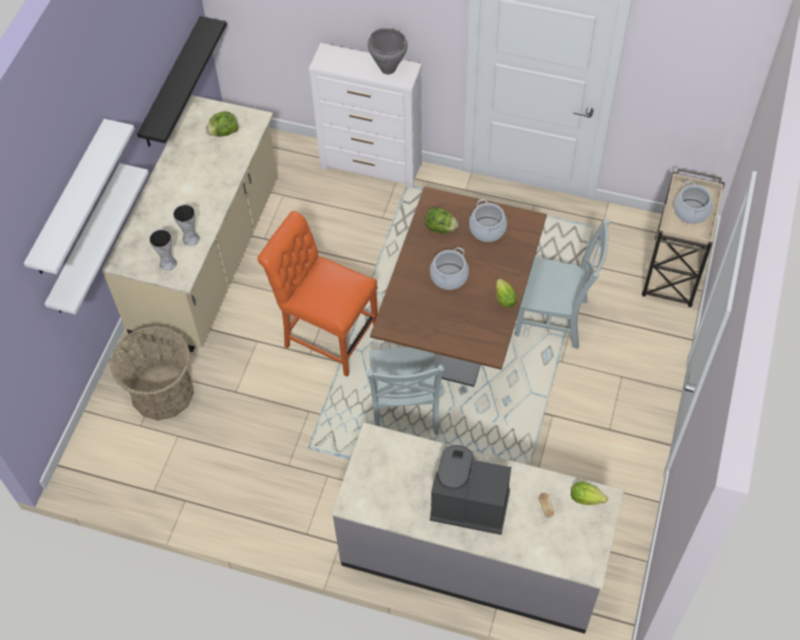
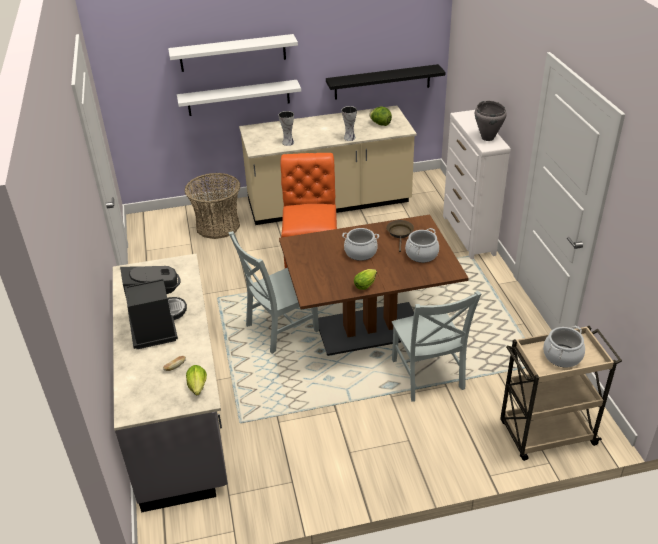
camera: 60 degrees right, 20 degrees down
vase [149,229,177,271] -> vase moved to [342,106,357,141]
lettuce [425,207,458,234] -> brown frying pan [386,220,414,252]

